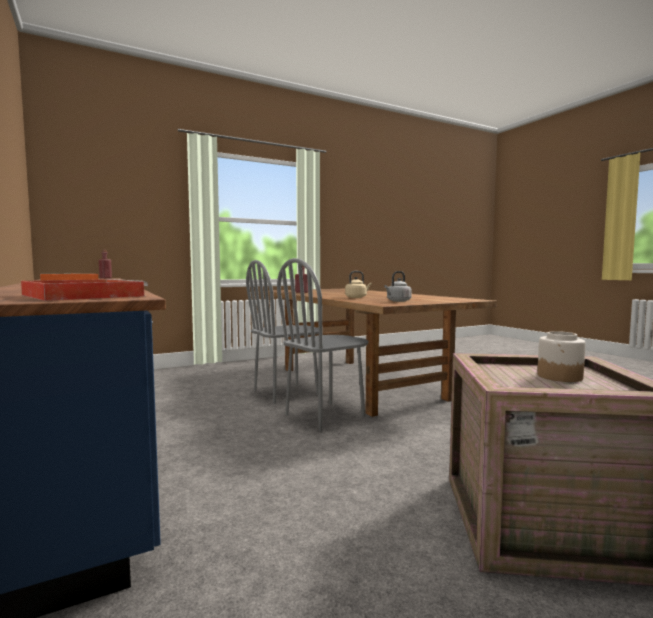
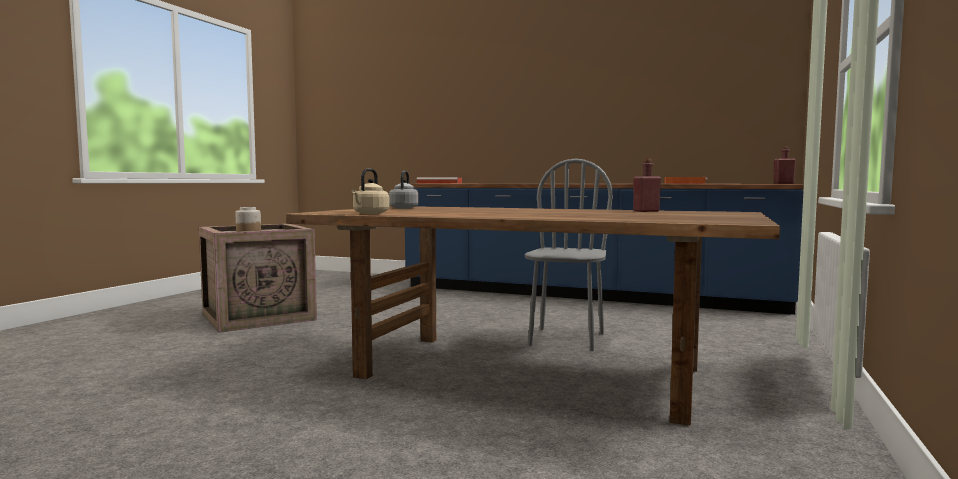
camera: 140 degrees right, 0 degrees up
grey chair [277,258,368,432] -> none
beige kettle [345,271,372,298] -> beige kettle moved to [351,169,390,214]

